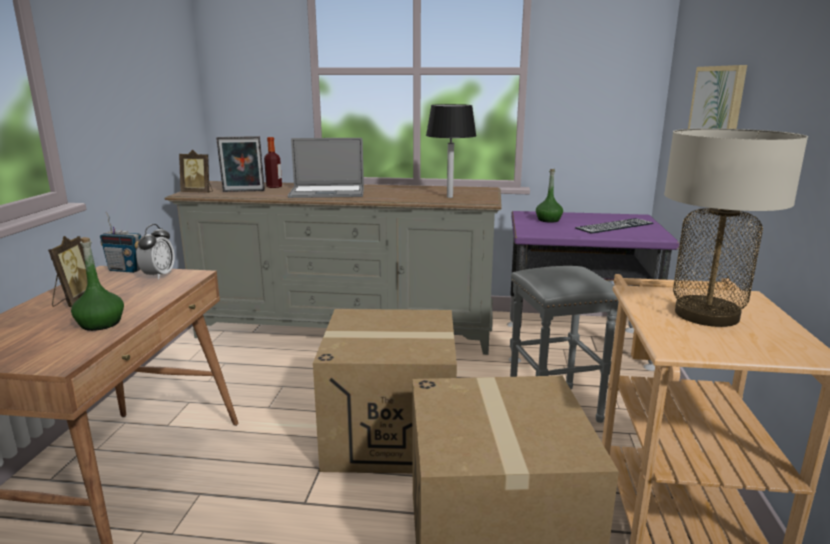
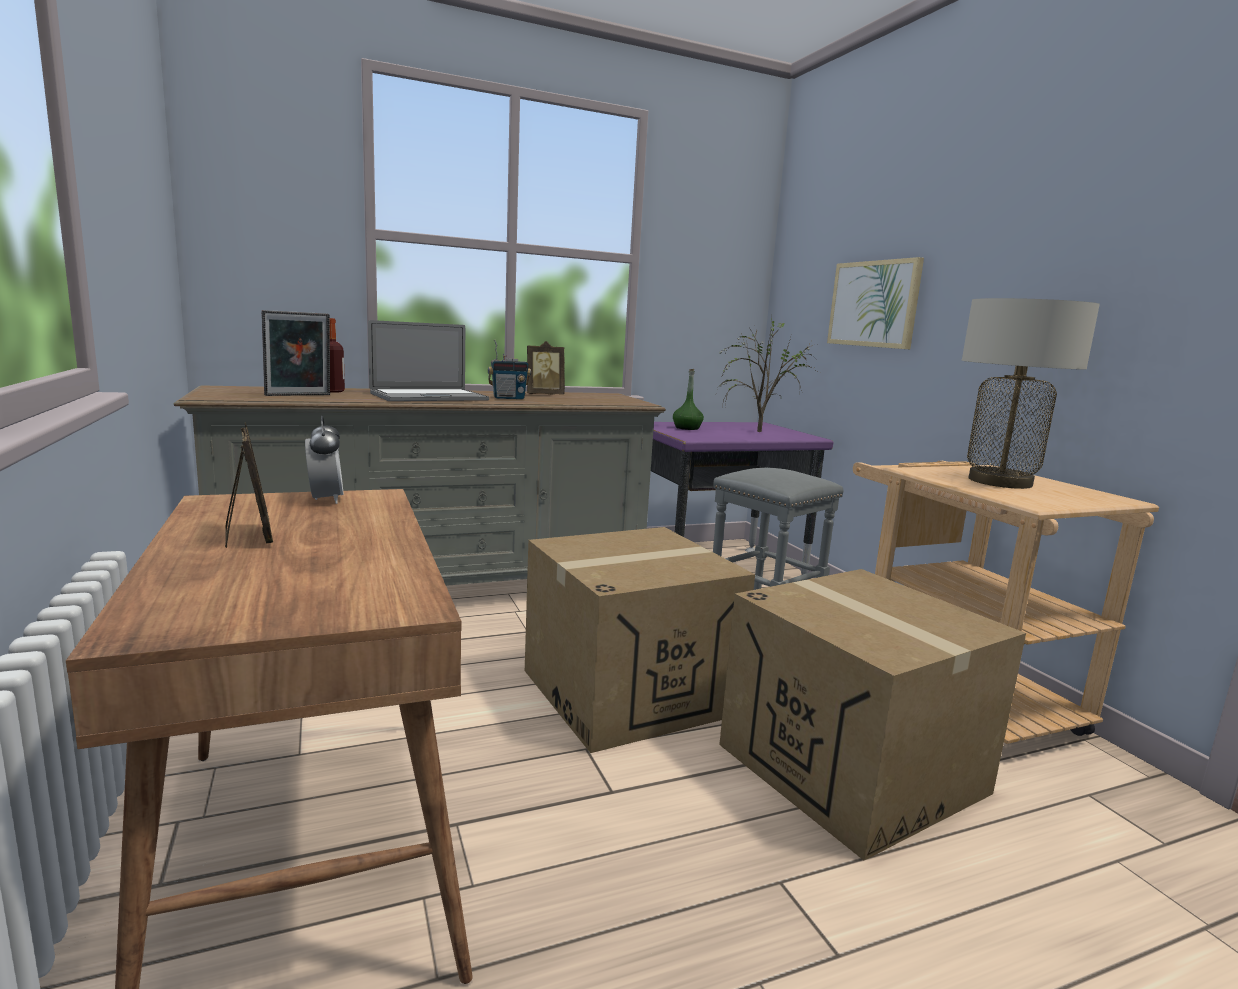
camera: 30 degrees left, 5 degrees down
green bottle [71,237,124,331] -> none
radio [100,212,141,273] -> radio moved to [488,340,531,399]
picture frame [179,150,213,193] -> picture frame moved to [527,341,565,394]
black table lamp [426,104,477,198] -> none
keyboard [575,218,654,234] -> potted plant [717,318,815,432]

